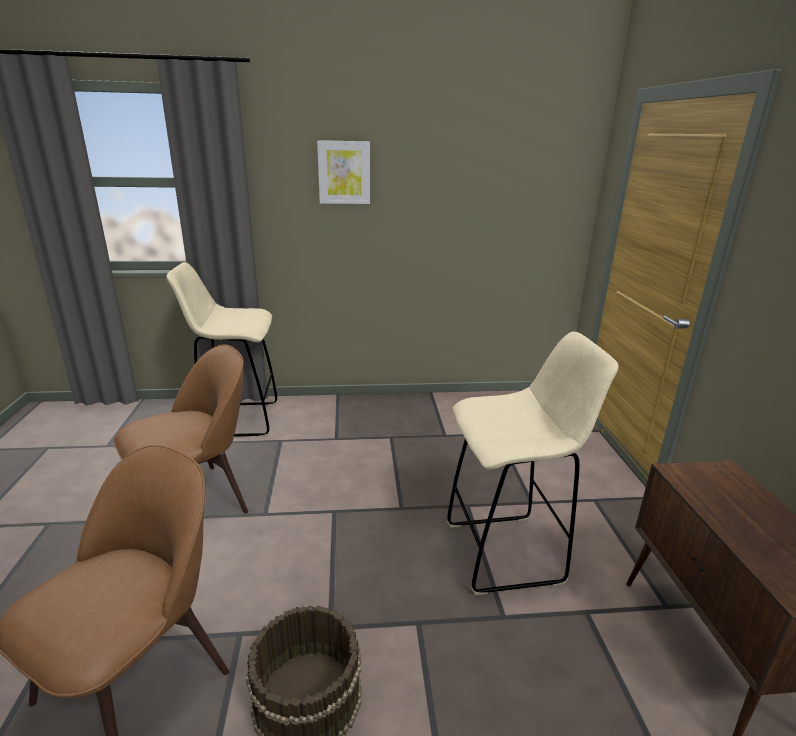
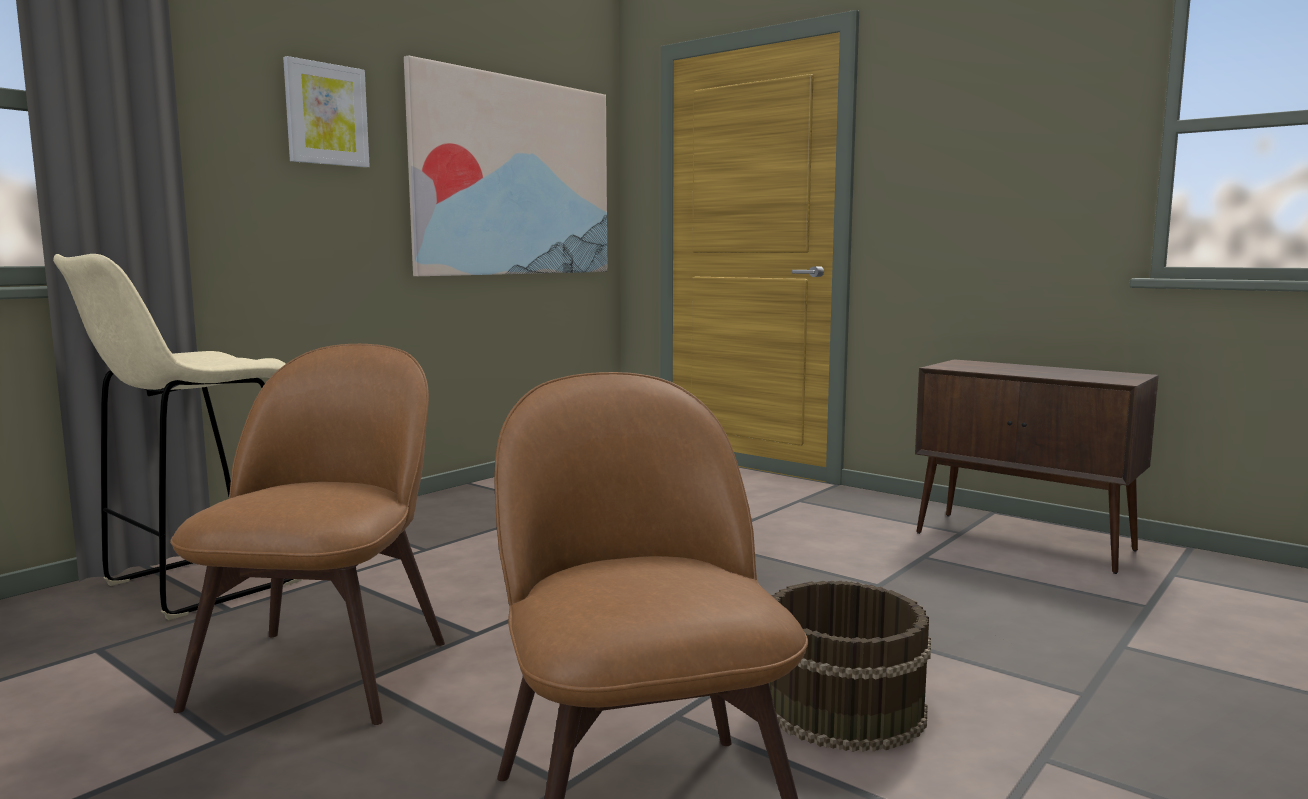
camera: 45 degrees left, 15 degrees down
beige stool [447,332,618,595] -> none
none -> picture [404,55,607,276]

